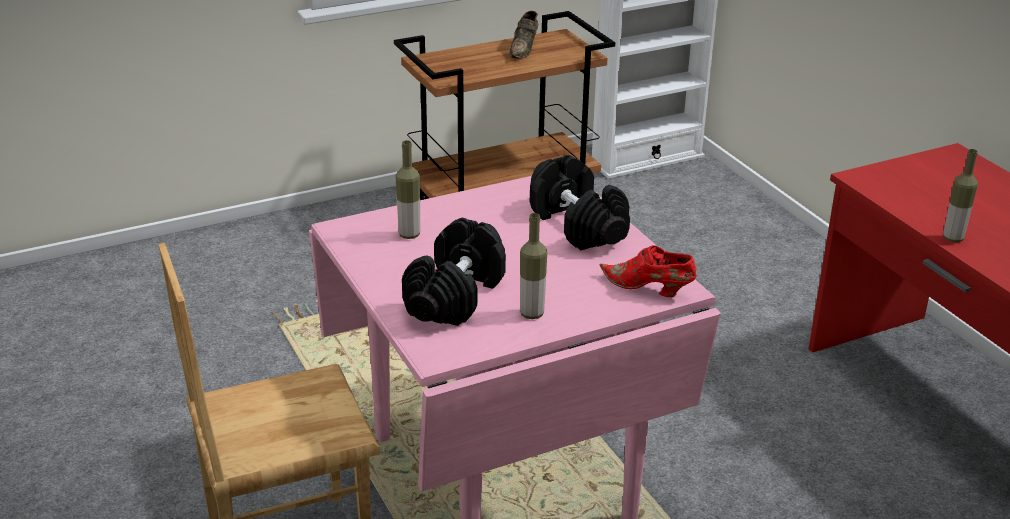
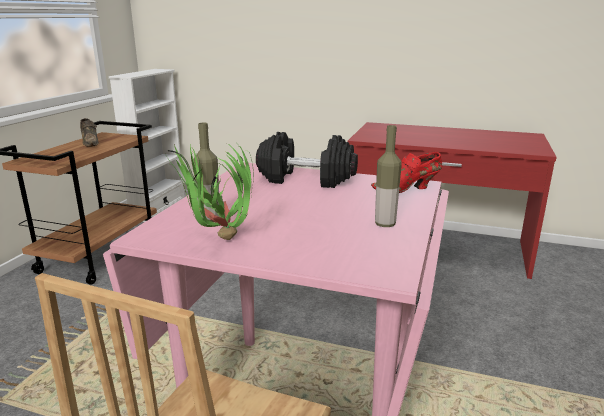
camera: 45 degrees left, 10 degrees down
black dumbbell [402,218,506,326] -> none
bottle [943,149,978,242] -> none
none -> potted plant [166,140,254,240]

